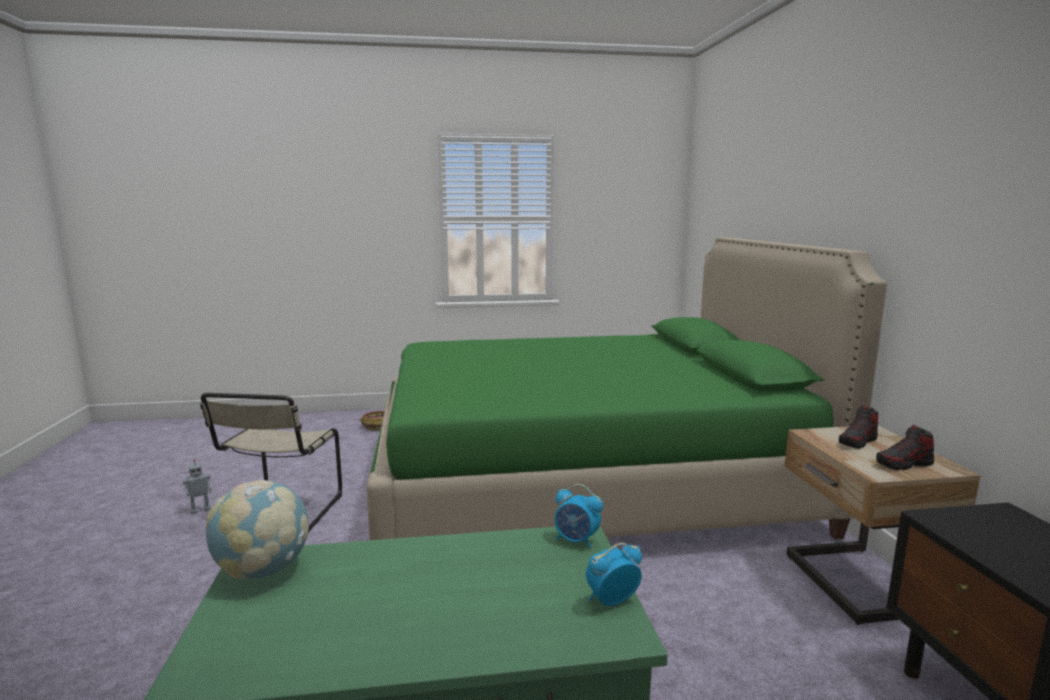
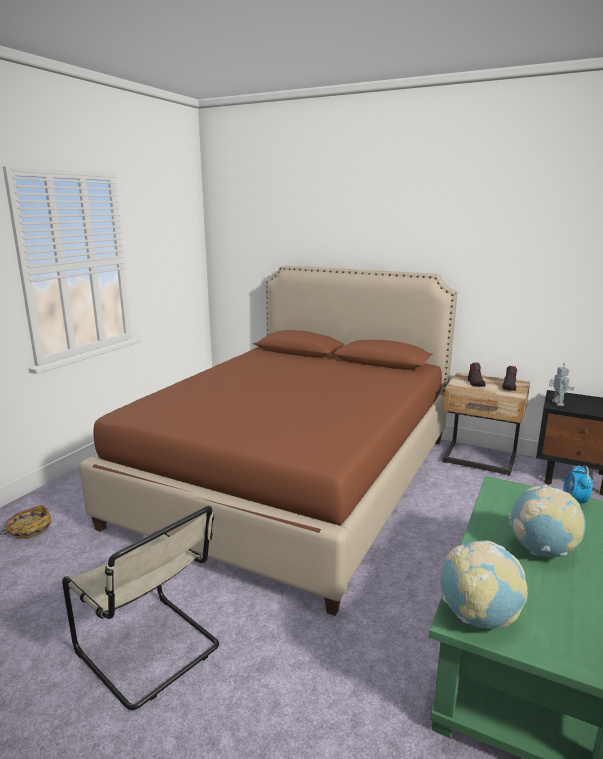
camera: 55 degrees left, 5 degrees up
toy robot [183,459,212,514] -> toy robot moved to [549,363,574,406]
green bed [366,237,887,540] -> brown bed [79,265,457,616]
alarm clock [555,484,603,548] -> none
none -> globe [509,485,586,557]

